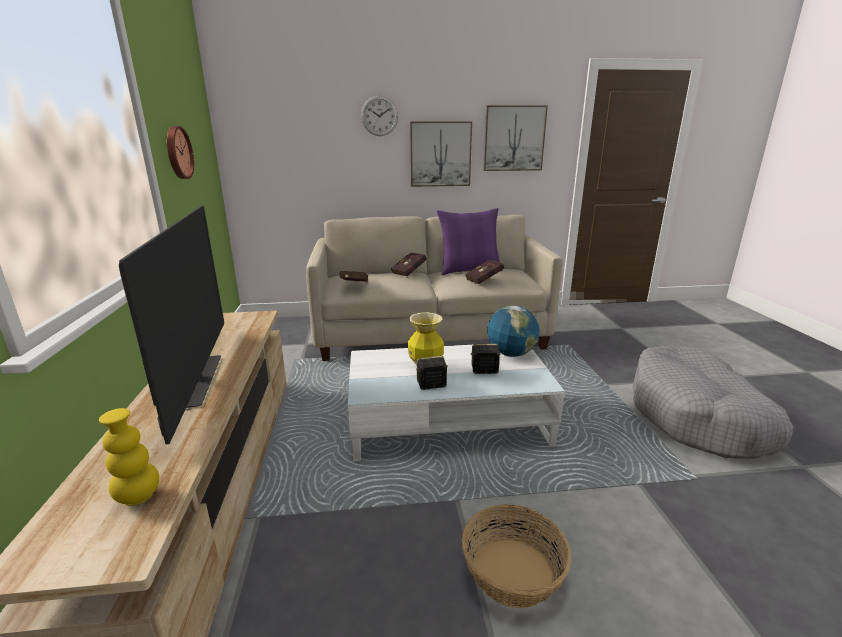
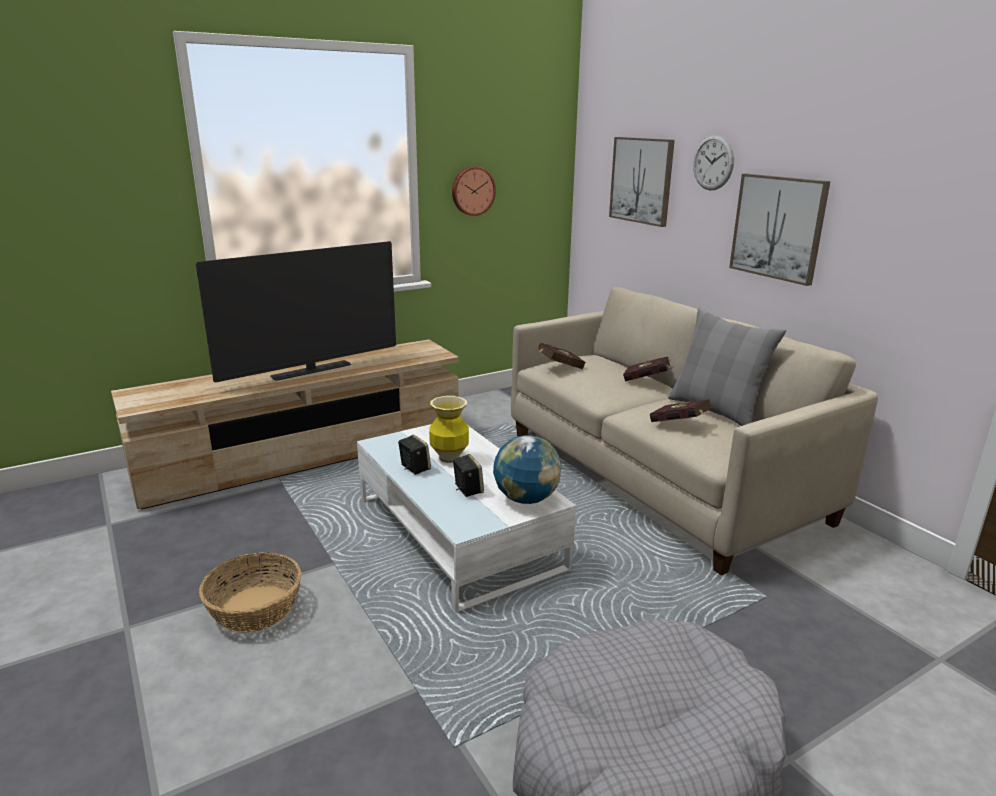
camera: 65 degrees right, 0 degrees up
yellow vase [99,408,159,506] -> none
purple pillow [437,208,502,275] -> grey pillow [668,307,786,426]
picture [483,105,548,171] -> picture moved to [609,137,675,227]

